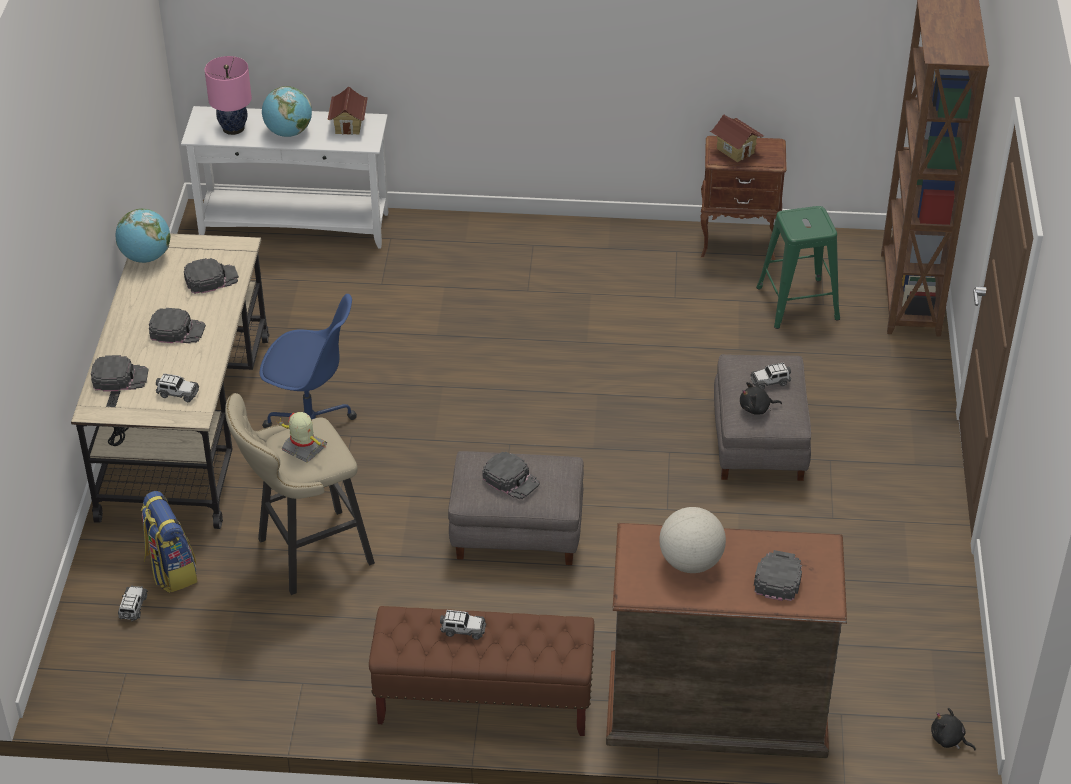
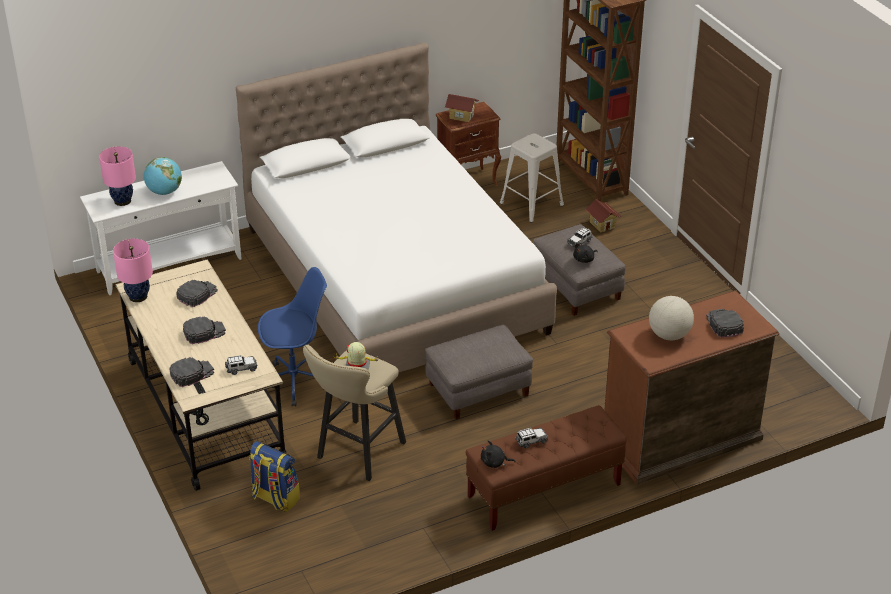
camera: 30 degrees left, 5 degrees down
globe [116,208,170,263] -> pink table lamp [113,239,153,302]
toy car [118,585,148,621] -> none
toy house [328,87,368,135] -> toy house moved to [585,199,621,233]
black cap [482,451,540,499] -> none
green stool [756,206,840,329] -> white stool [500,133,564,222]
black plush toy [931,708,976,751] -> black plush toy moved to [481,440,516,468]
none -> white bed [236,43,557,372]

